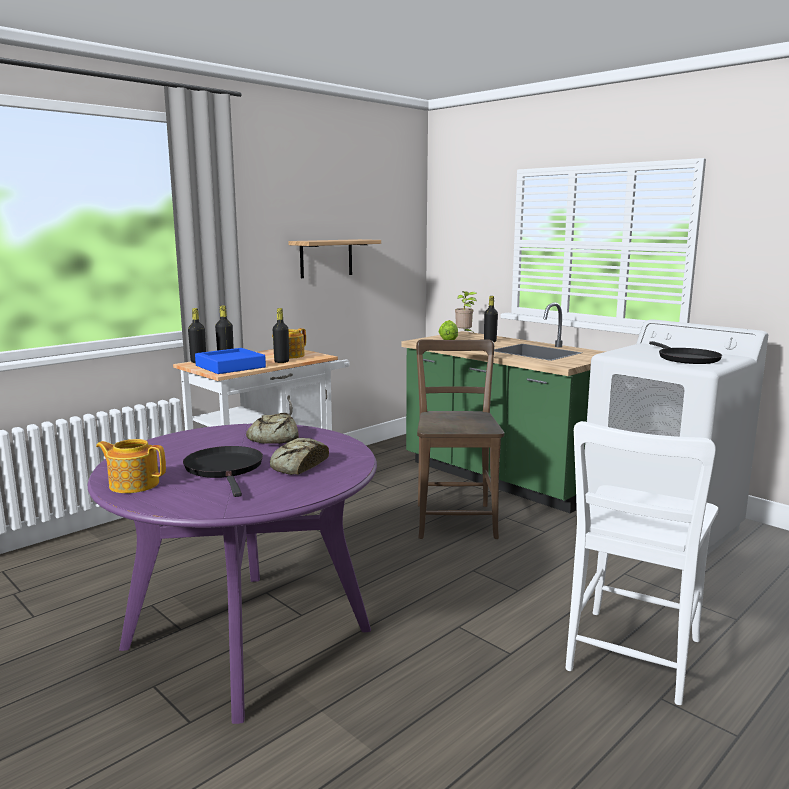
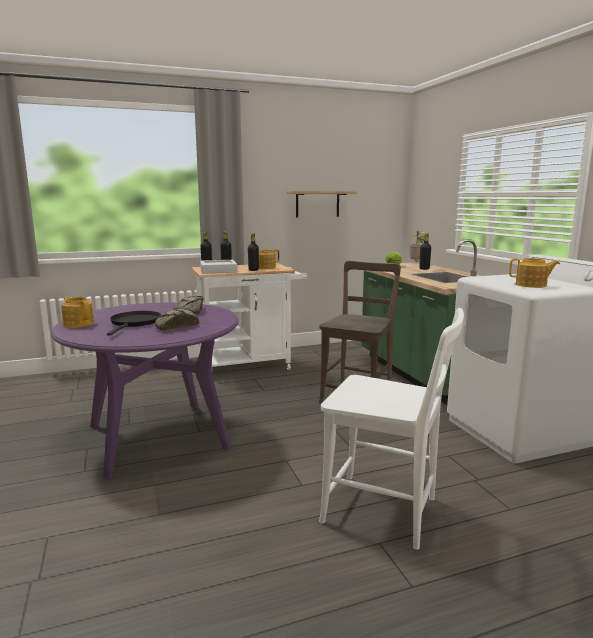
camera: 25 degrees right, 0 degrees up
blue tray [195,348,266,374] -> grey tray [200,260,238,274]
white chair [566,421,718,705] -> white chair turned 120 degrees counterclockwise [319,308,464,550]
black frying pan [649,341,722,364] -> teapot [509,258,560,288]

